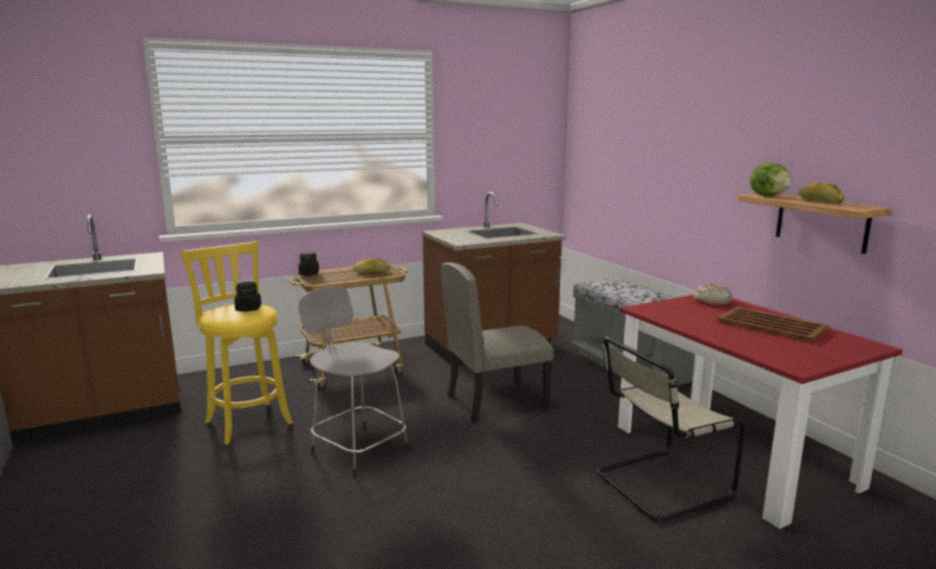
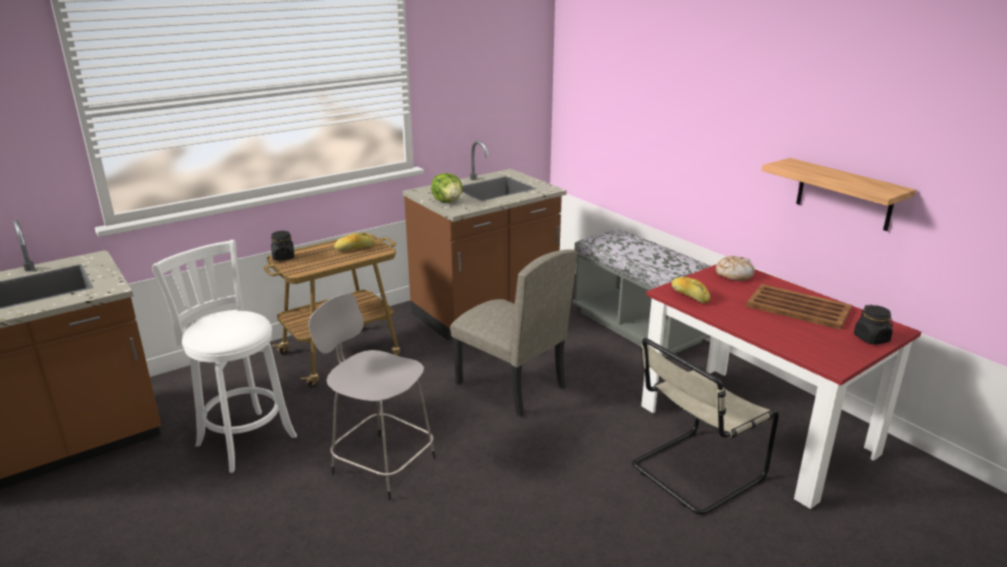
camera: 10 degrees left, 10 degrees up
yellow stool [181,241,293,445] -> white stool [152,240,297,473]
black jar [234,282,261,311] -> black jar moved to [854,305,893,345]
beige chair [441,263,554,423] -> beige chair turned 105 degrees counterclockwise [450,249,577,417]
lettuce [750,163,792,196] -> lettuce moved to [431,173,462,202]
bread [799,182,844,204] -> bread moved to [672,277,710,303]

